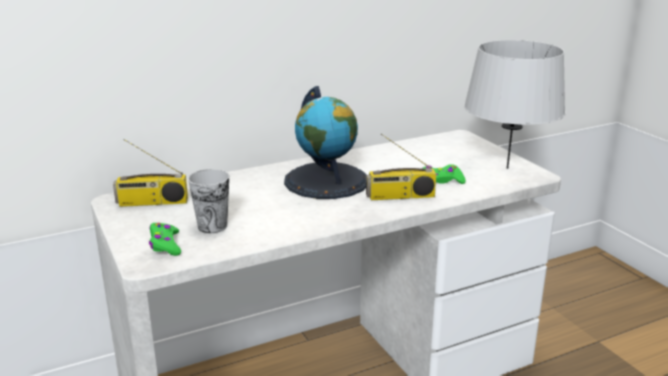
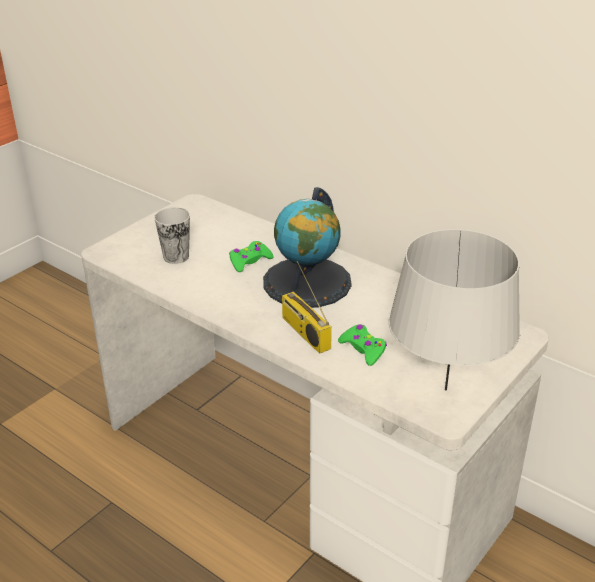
camera: 65 degrees right, 10 degrees up
radio [113,139,188,207] -> none
green game controller [149,223,181,256] -> green game controller moved to [229,241,274,272]

